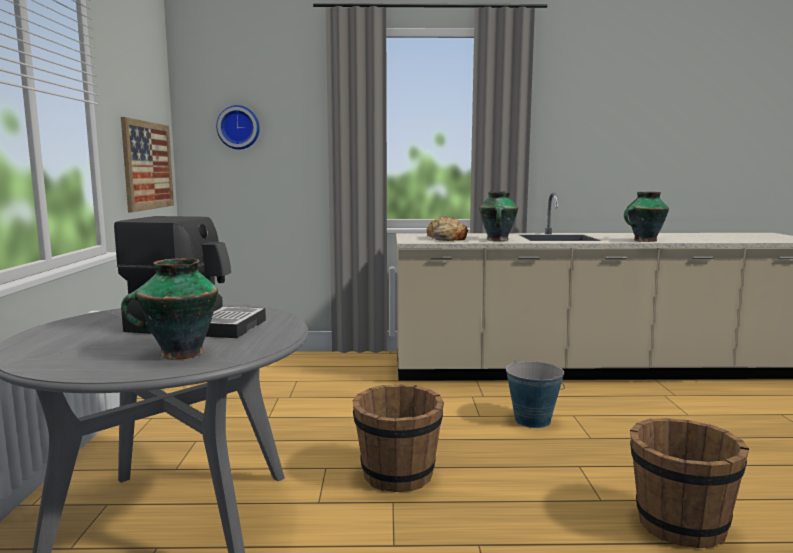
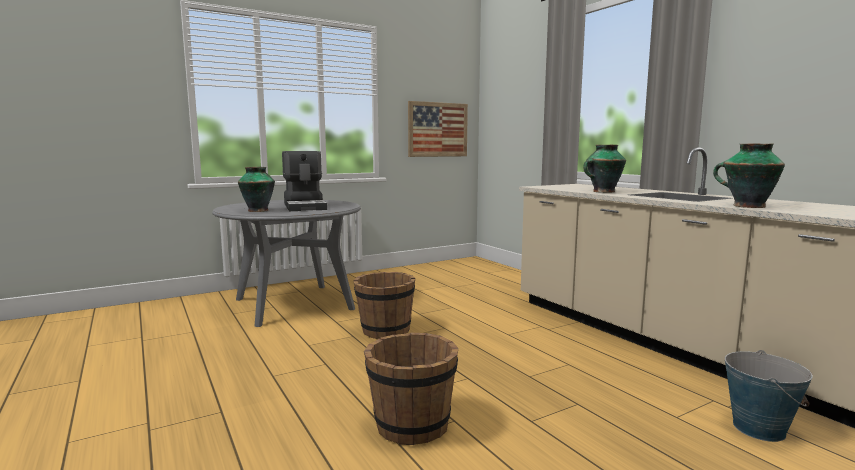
camera: 60 degrees right, 0 degrees up
wall clock [216,105,260,149] -> none
bread [426,216,468,241] -> none
bucket [506,360,565,428] -> bucket moved to [725,350,813,442]

